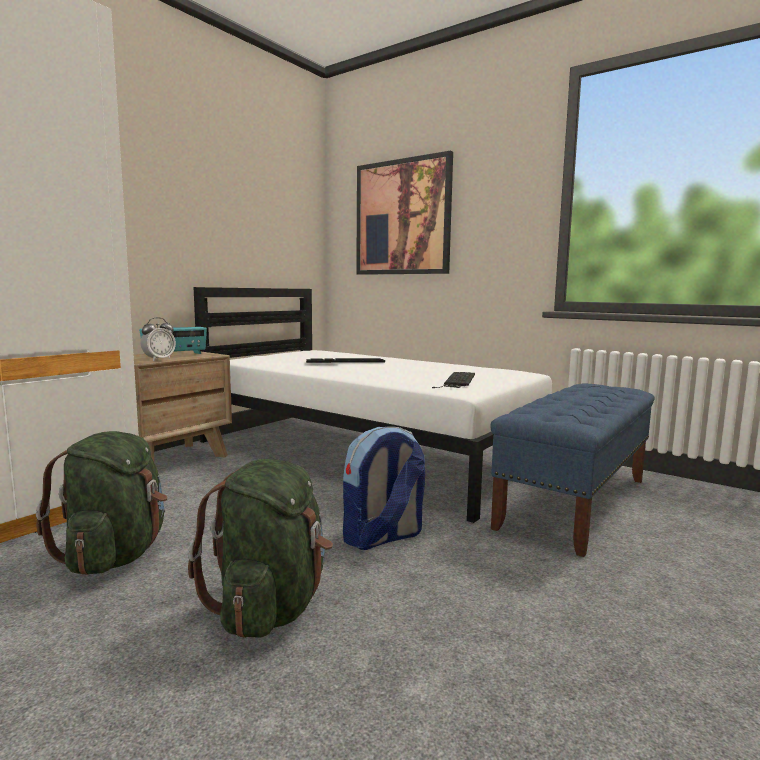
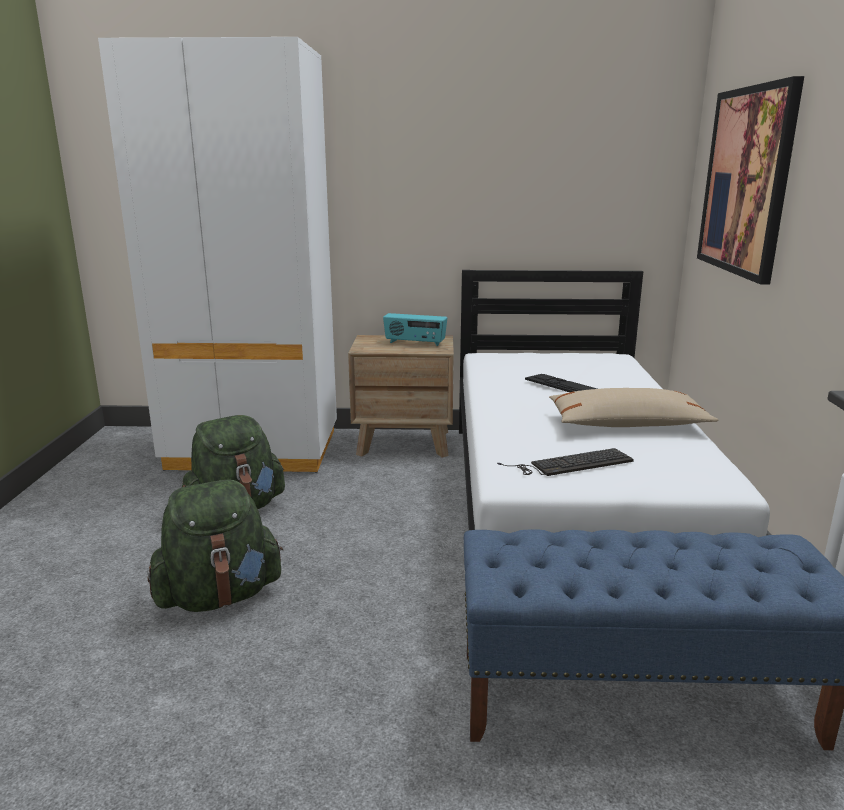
camera: 55 degrees right, 10 degrees up
alarm clock [141,317,176,361] -> none
backpack [343,427,425,550] -> none
none -> beige pillow [549,388,719,427]

